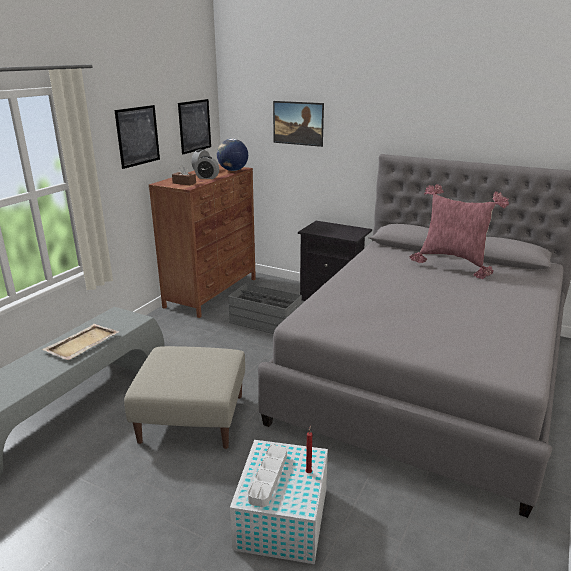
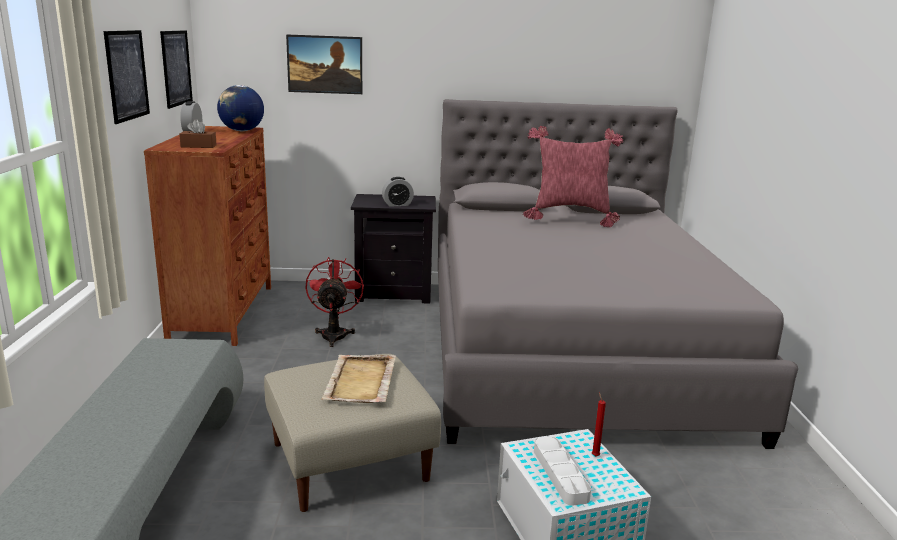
camera: 30 degrees left, 5 degrees down
beige tray [42,324,119,360] -> beige tray moved to [321,355,396,403]
alarm clock [194,156,219,179] -> alarm clock moved to [382,177,414,207]
grey storage box [228,283,302,334] -> red fan [305,257,364,347]

